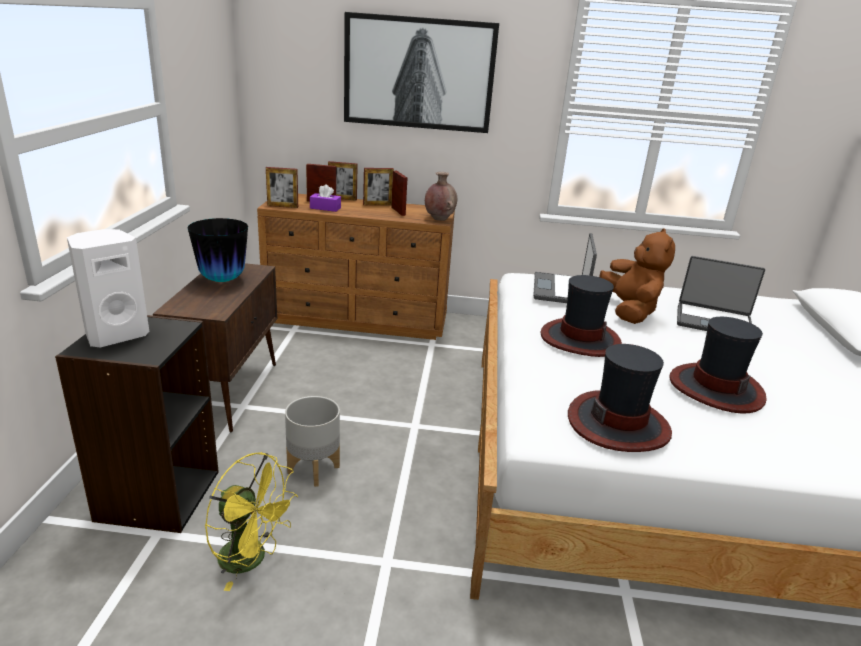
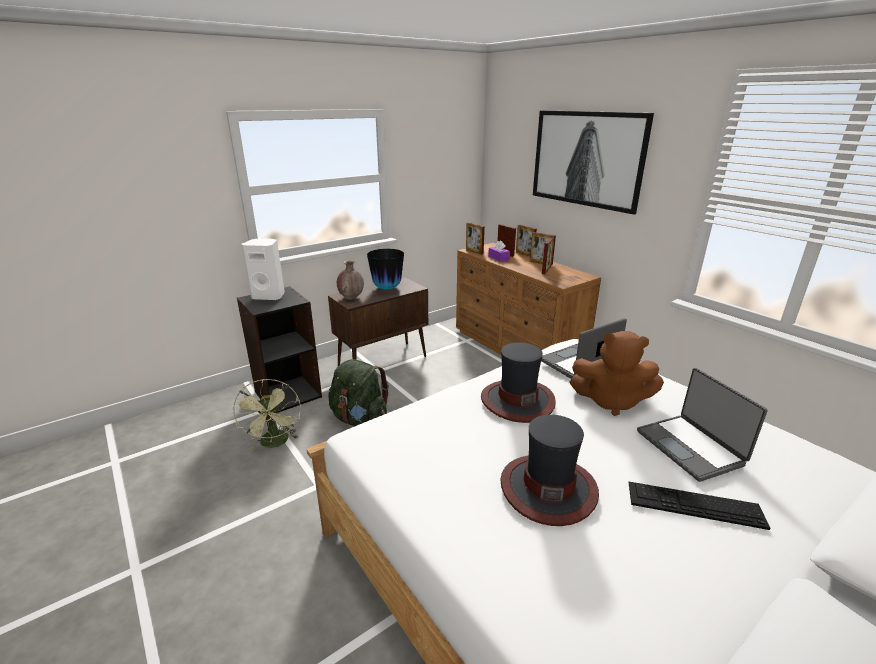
camera: 50 degrees right, 0 degrees up
yellow fan [205,452,298,591] -> green fan [232,379,301,450]
grey planter [285,396,340,487] -> green backpack [328,359,389,426]
brown vase [425,172,457,221] -> brown vase moved to [337,260,364,300]
hat [568,344,672,452] -> none
brown plush toy [599,228,675,324] -> brown plush toy turned 60 degrees clockwise [569,331,664,416]
none -> keyboard [628,482,770,530]

